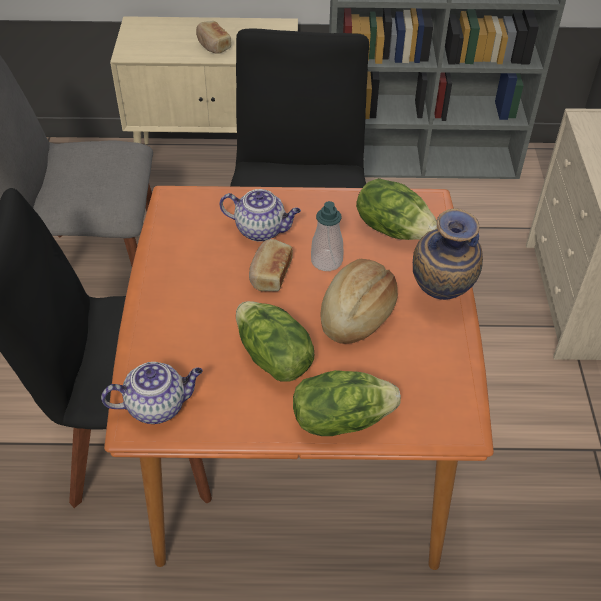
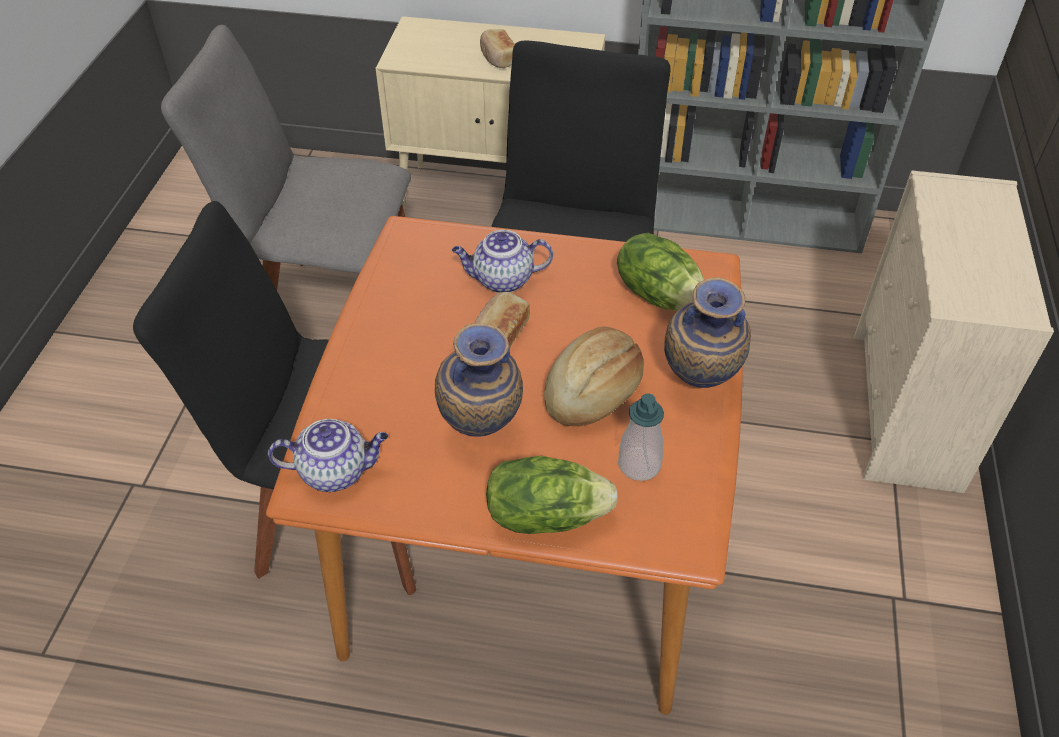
camera: 10 degrees right, 0 degrees up
teapot [220,189,301,242] -> teapot turned 150 degrees clockwise [452,230,553,293]
lettuce [236,301,314,382] -> vase [435,323,523,437]
soap dispenser [311,201,343,271] -> soap dispenser moved to [618,393,664,481]

